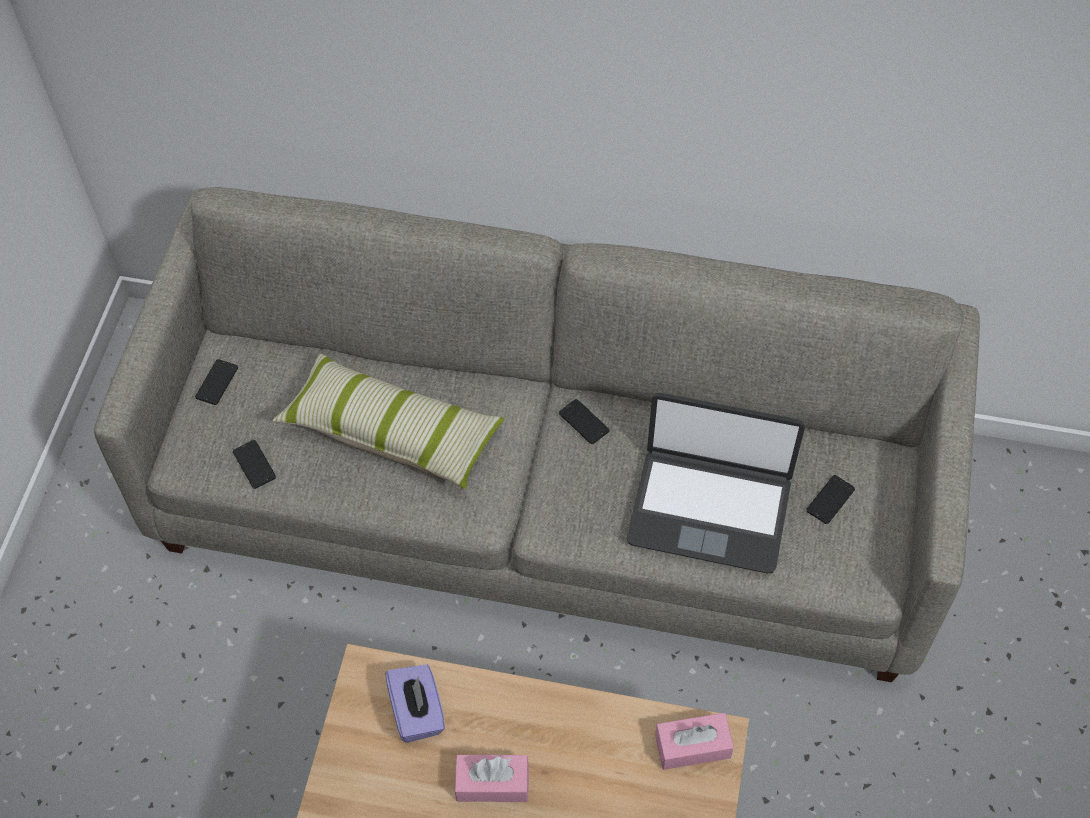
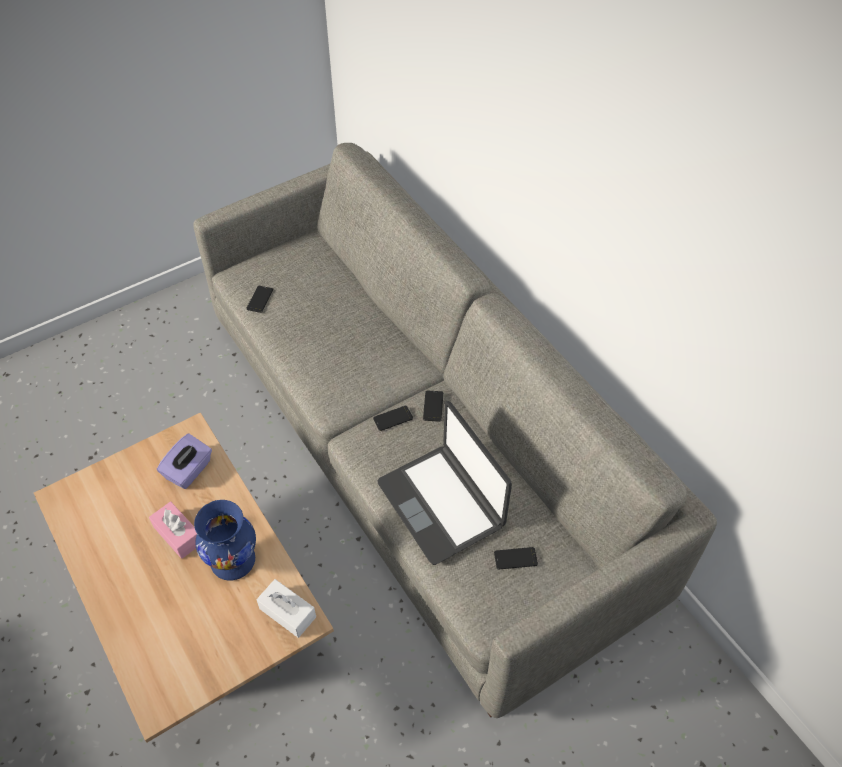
camera: 45 degrees right, 5 degrees down
phone [195,359,238,405] -> phone moved to [373,406,413,431]
pillow [272,353,505,490] -> none
pink tissue box [655,713,734,770] -> white tissue box [257,579,316,638]
none -> blue vase [194,500,256,581]

